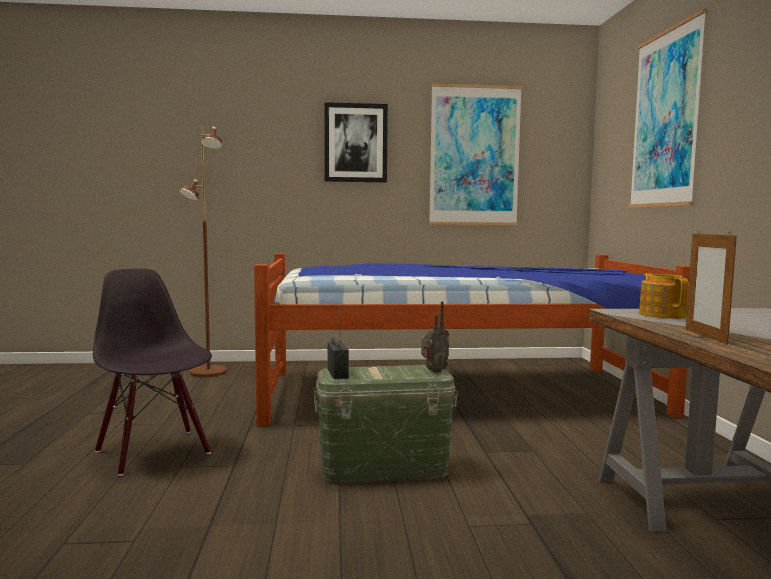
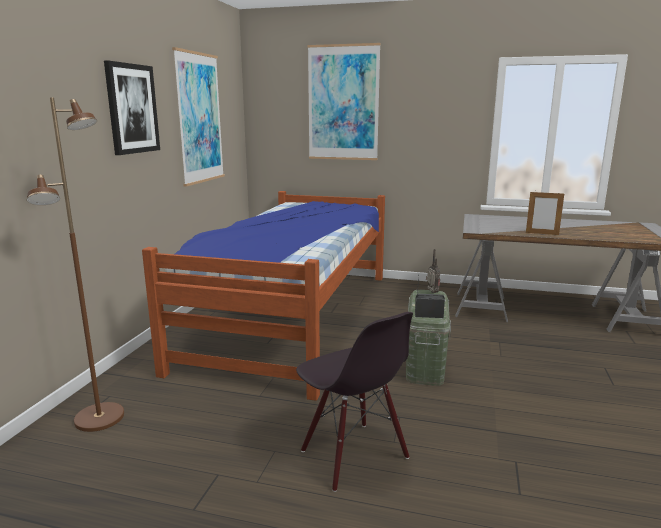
camera: 70 degrees left, 10 degrees up
black chair [93,268,212,476] -> black chair turned 105 degrees counterclockwise [296,312,413,492]
teapot [639,273,689,319] -> none

